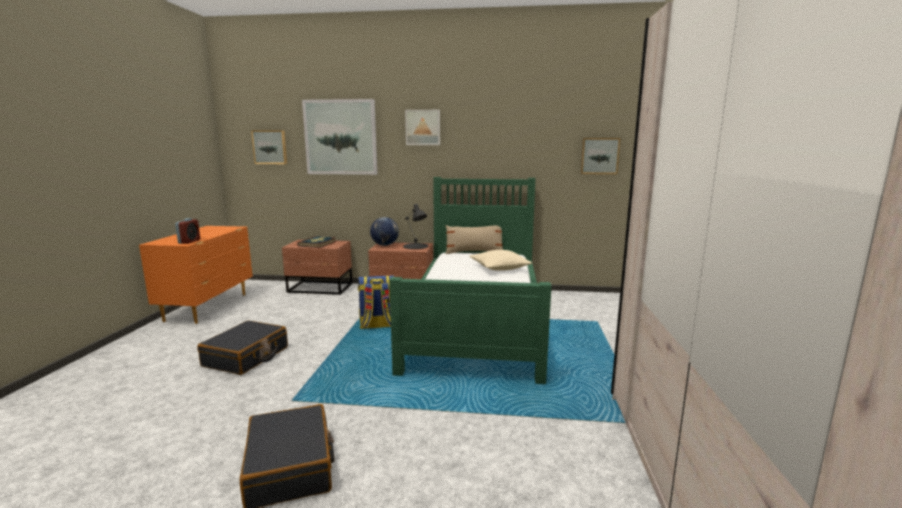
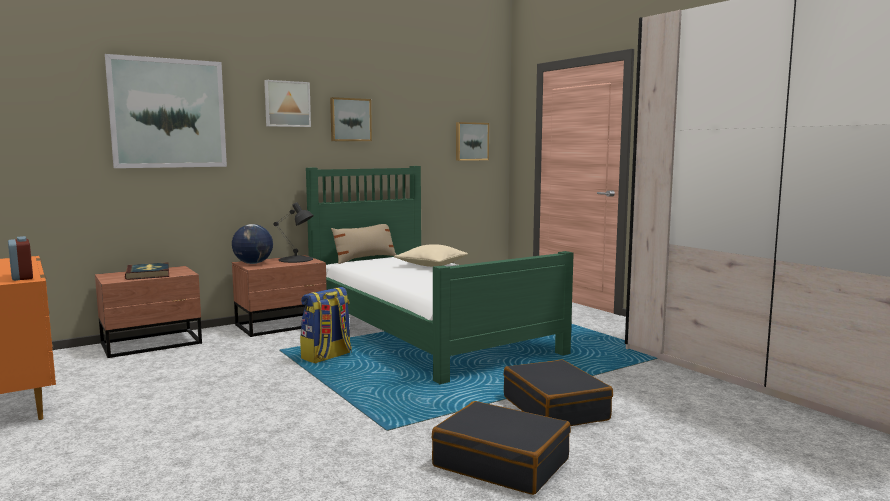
camera: 40 degrees left, 5 degrees down
black suitcase [197,320,288,375] -> black suitcase moved to [504,360,613,426]
picture [251,131,287,164] -> picture moved to [330,97,372,141]

